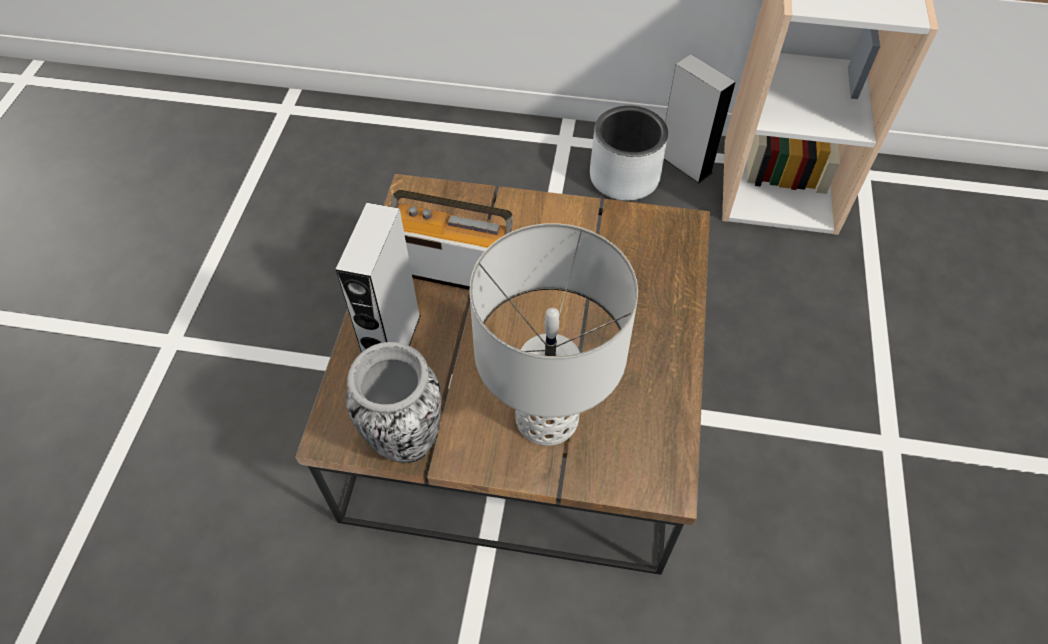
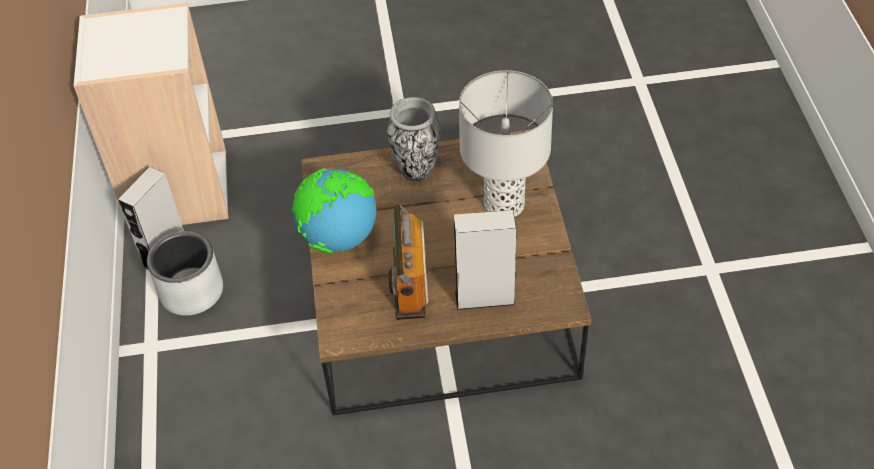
camera: 105 degrees left, 5 degrees down
vase [346,342,441,463] -> vase moved to [387,97,441,182]
none -> globe [292,168,376,254]

